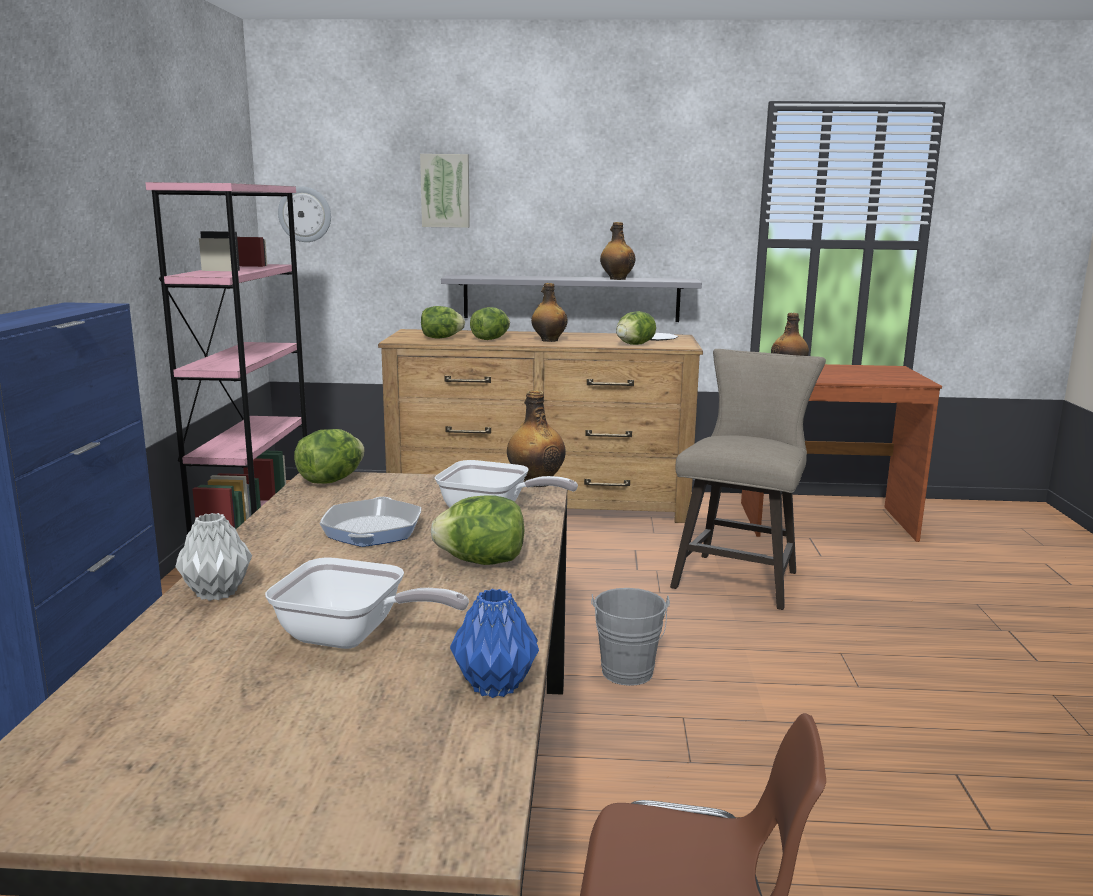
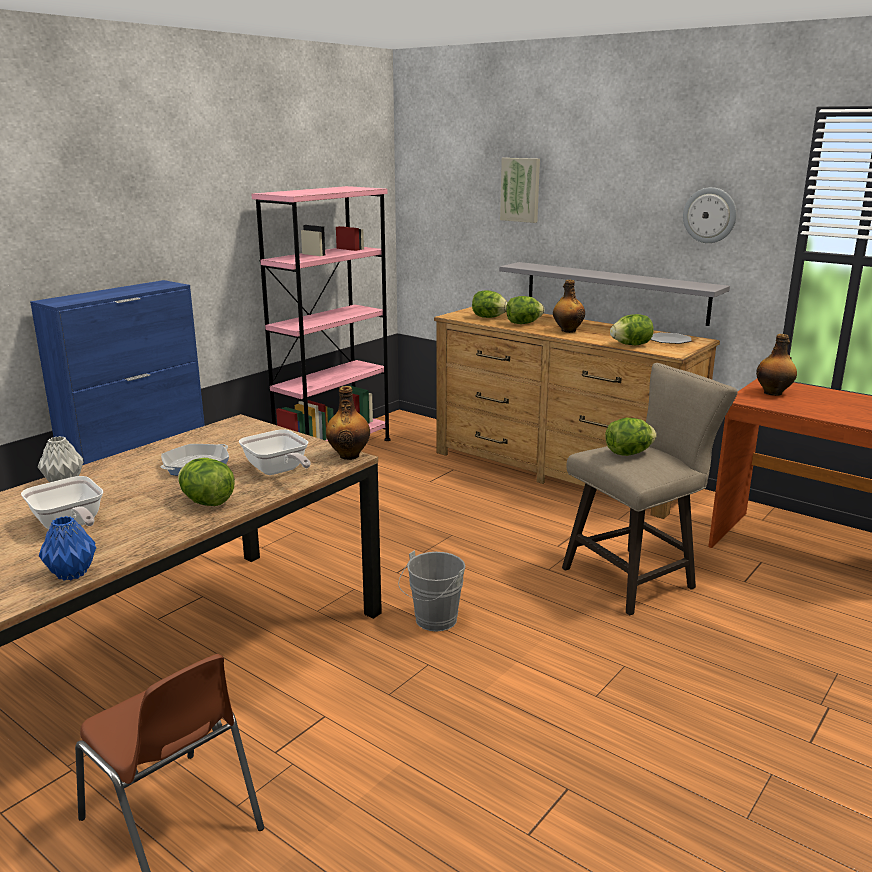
camera: 35 degrees right, 5 degrees up
wall clock [278,187,331,242] -> wall clock moved to [683,187,737,243]
lettuce [294,429,365,483] -> lettuce moved to [605,418,657,456]
bottle [600,222,635,280] -> none

